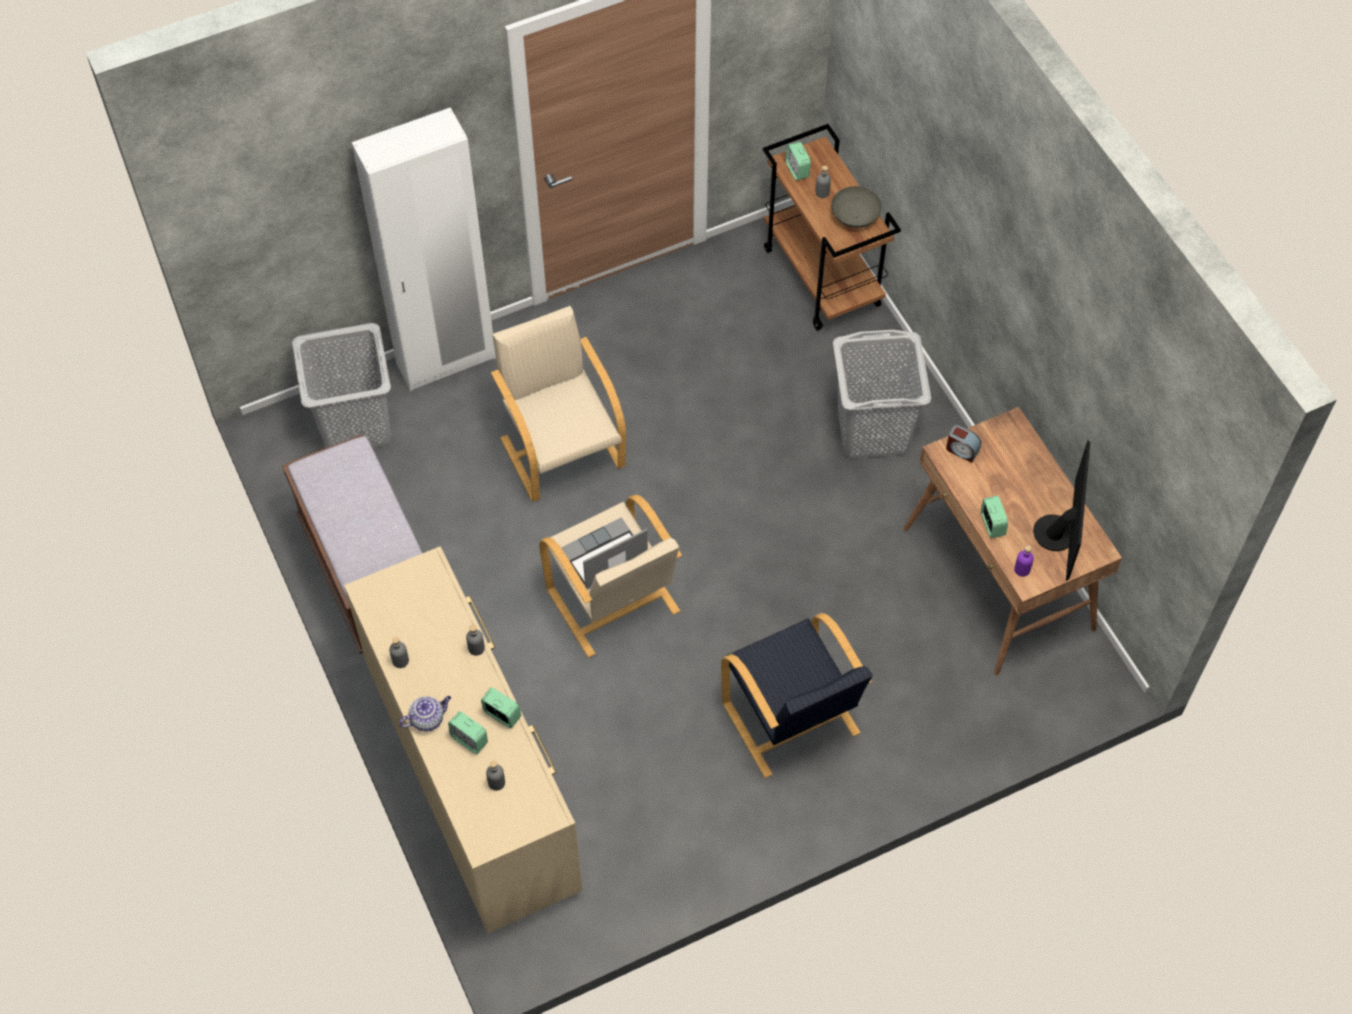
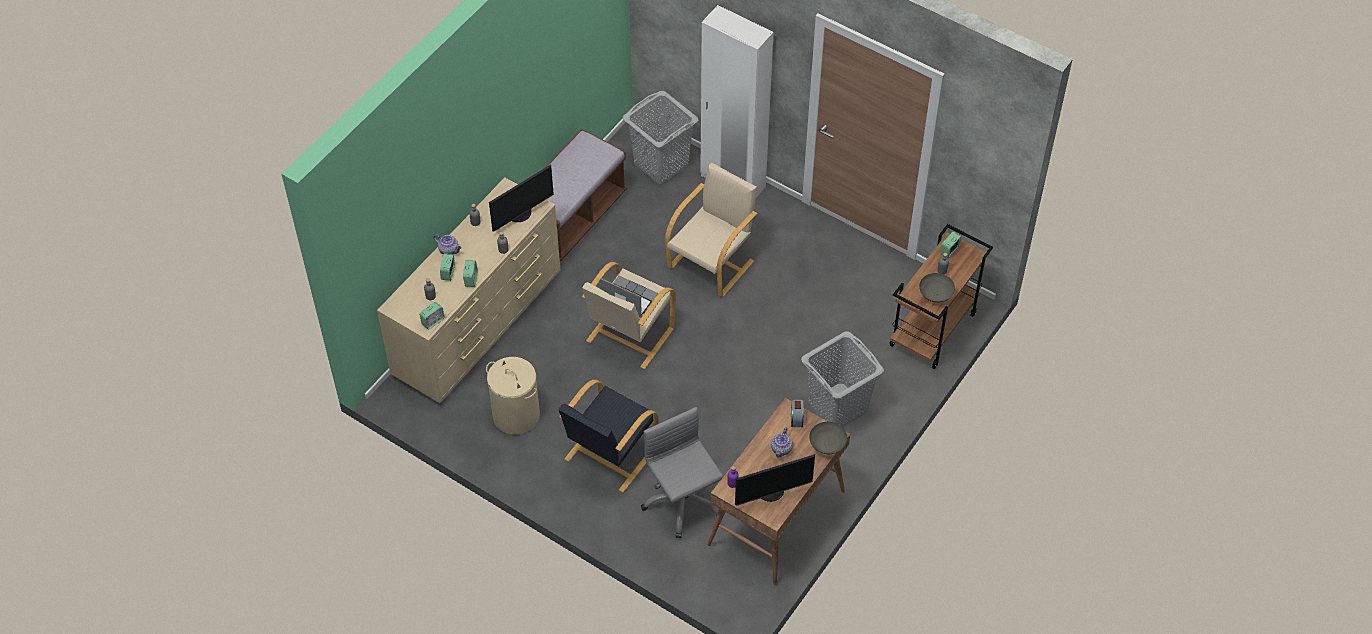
camera: 60 degrees right, 5 degrees down
alarm clock [981,495,1008,538] -> alarm clock moved to [420,302,445,329]
none -> beige laundry basket [486,357,540,435]
none -> monitor [489,165,554,232]
none -> grey office chair [641,407,724,538]
none -> teapot [771,427,793,458]
none -> grey bowl [809,422,847,454]

